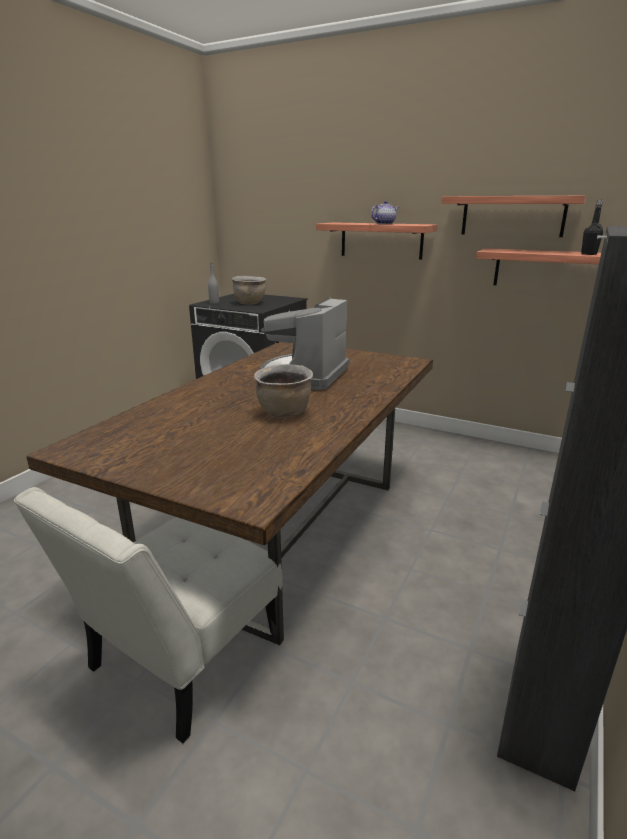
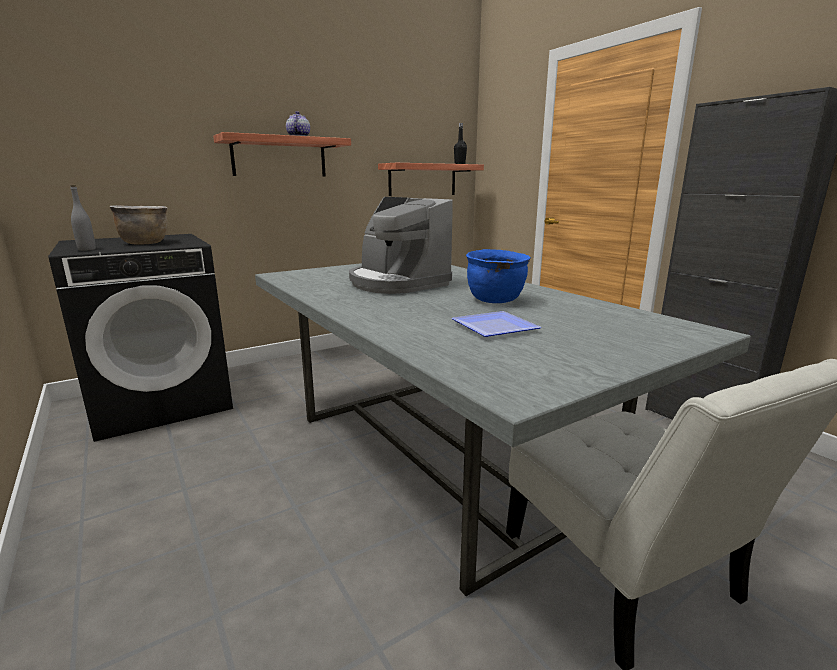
camera: 60 degrees left, 5 degrees down
brown dining table [27,342,433,645] -> grey dining table [255,263,751,596]
brown cooking pot [254,364,313,418] -> blue cooking pot [466,249,531,303]
shelf [442,196,586,237] -> none
none -> plate [452,311,541,337]

